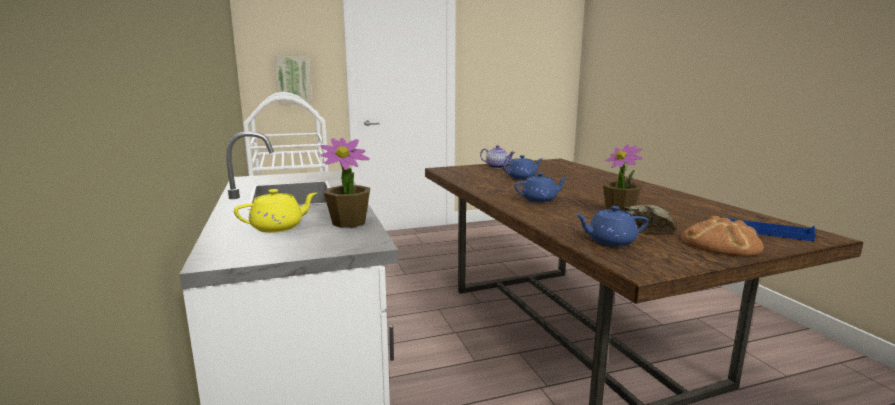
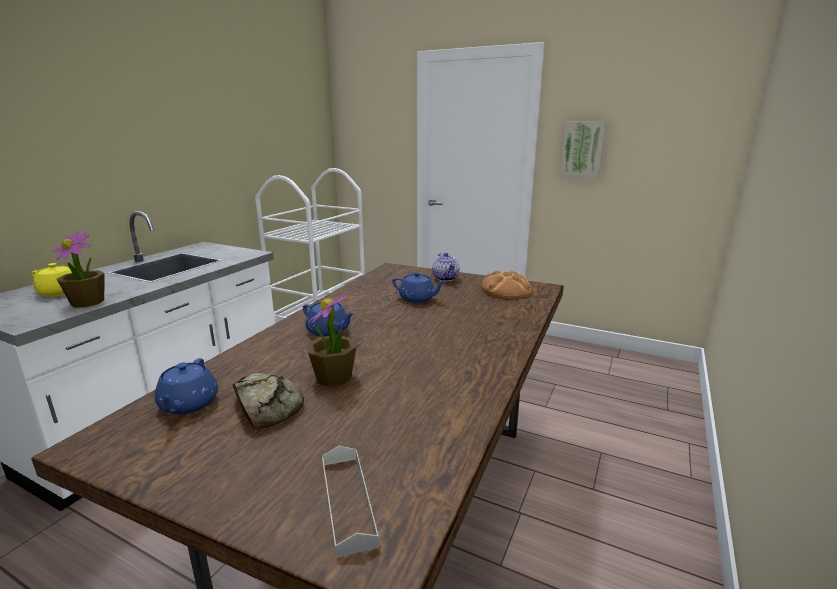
camera: 45 degrees right, 5 degrees up
picture [275,56,312,106] -> picture moved to [560,121,606,180]
blue teapot [574,206,648,246] -> blue teapot turned 135 degrees counterclockwise [155,358,218,414]
bread [681,216,764,256] -> bread moved to [481,271,533,298]
blue tray [729,216,816,242] -> grey tray [322,446,379,558]

